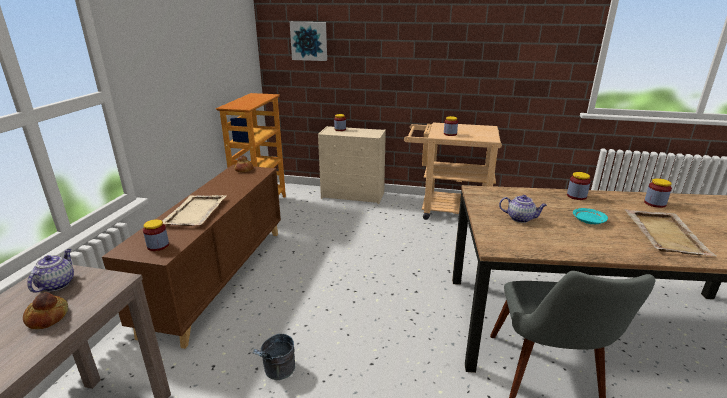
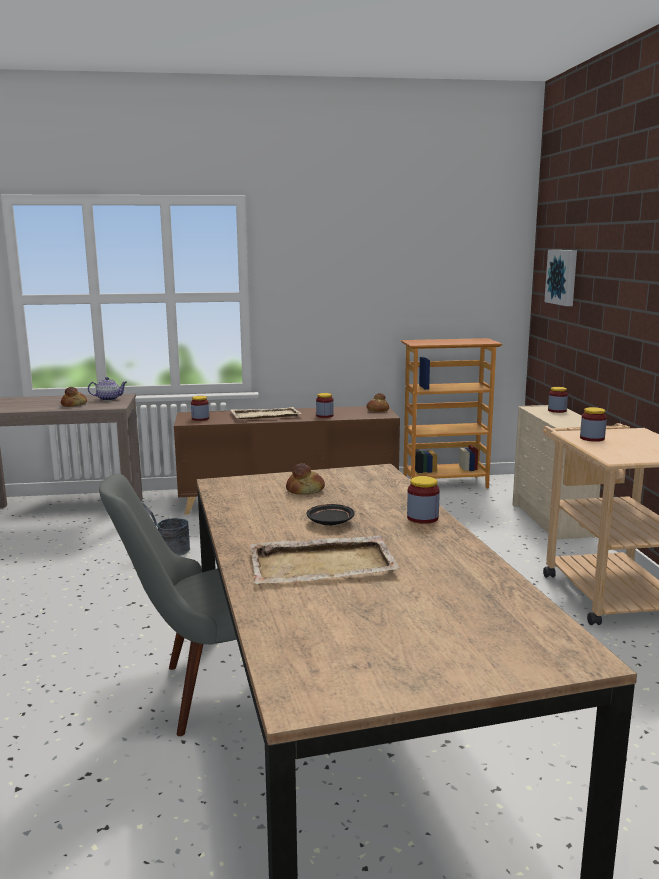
camera: 70 degrees right, 10 degrees down
teapot [499,195,547,223] -> bread [286,463,325,494]
turquoise plate [573,208,608,224] -> black plate [307,504,355,526]
jar [644,178,672,208] -> jar moved to [316,393,334,418]

